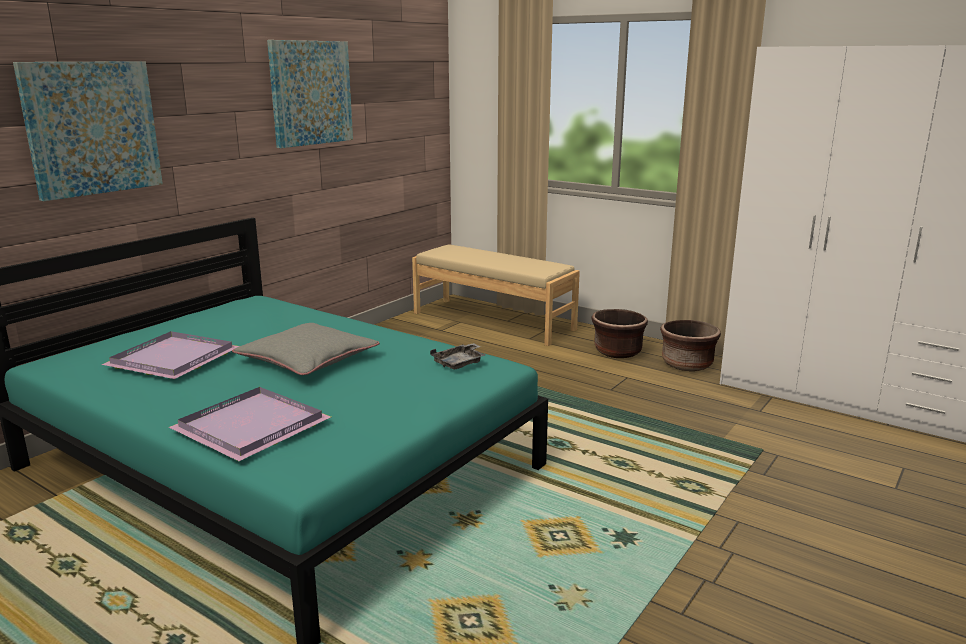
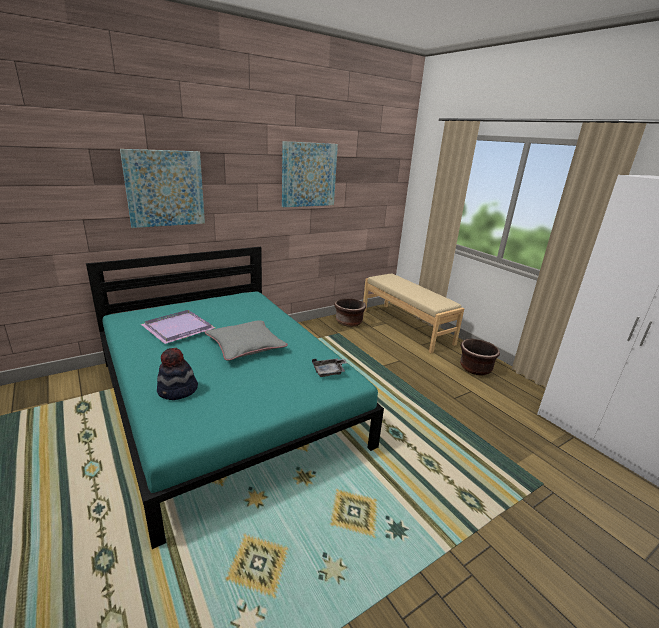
camera: 20 degrees right, 5 degrees up
purple tray [169,387,331,461] -> hat [157,348,198,400]
brown planter [660,320,721,371] -> brown planter moved to [334,298,366,327]

